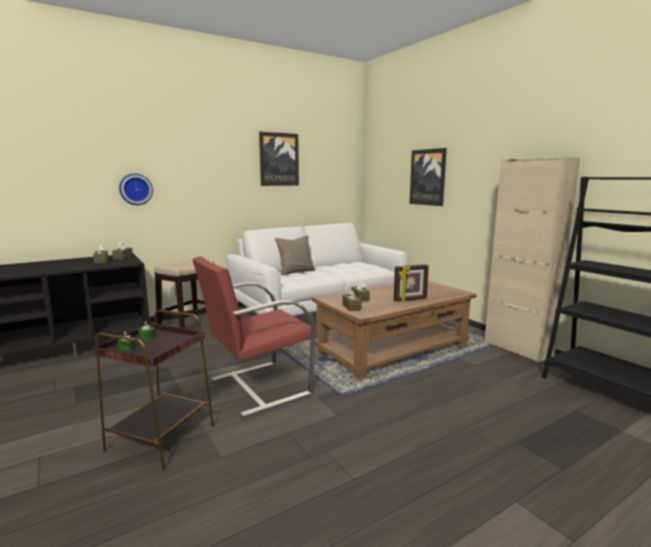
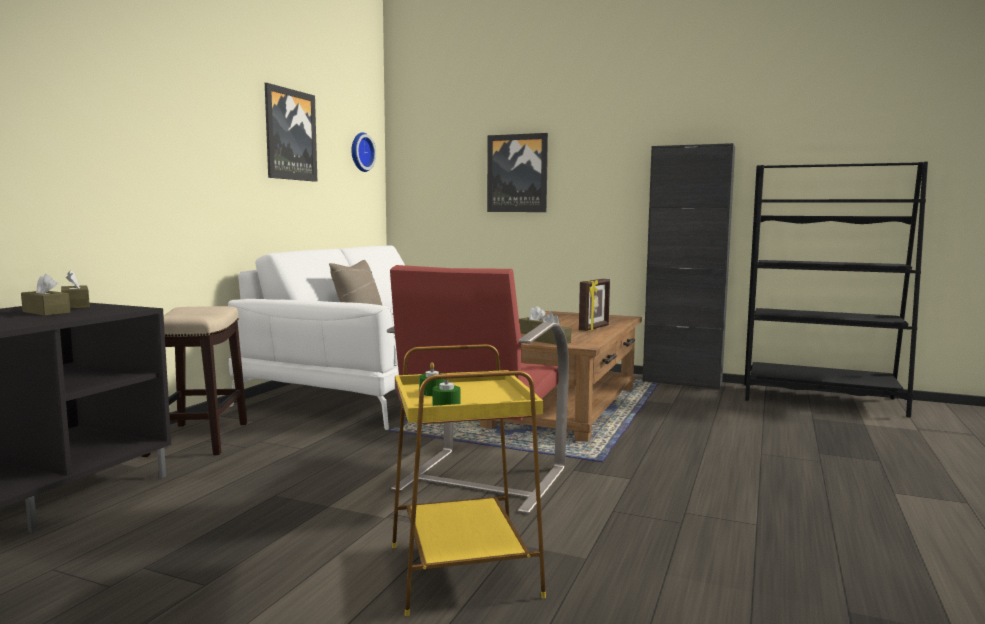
camera: 35 degrees left, 5 degrees down
brown side table [93,309,214,470] -> yellow side table [392,344,546,616]
wall clock [119,174,153,205] -> wall clock moved to [351,132,376,172]
beige cabinet [484,157,580,363] -> black cabinet [642,143,735,390]

